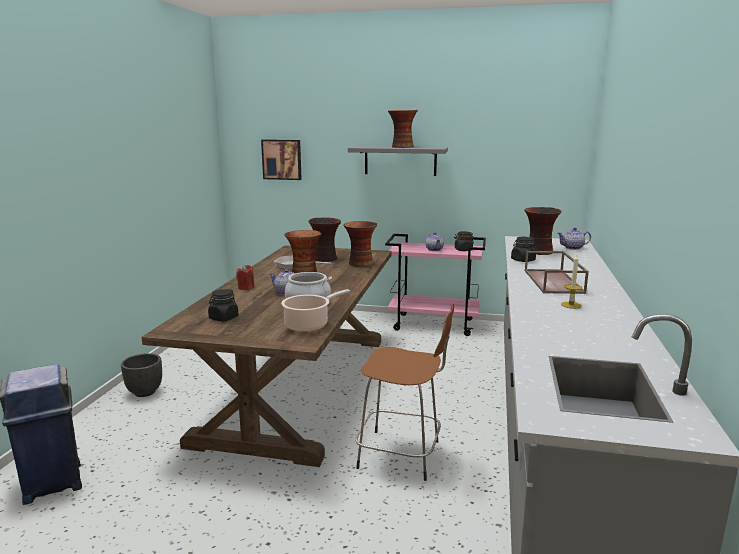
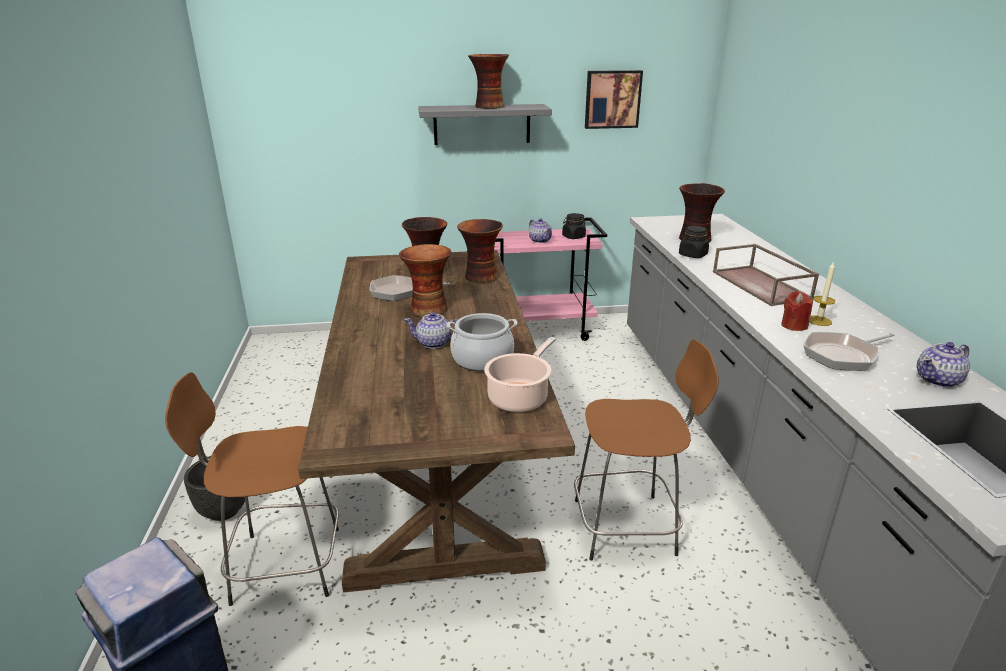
camera: 20 degrees left, 10 degrees up
black jar [208,289,239,322] -> none
red candle [236,265,254,290] -> red candle moved to [781,291,813,331]
picture [261,139,302,180] -> picture moved to [585,70,643,129]
teapot [558,227,591,250] -> teapot moved to [917,342,970,388]
none -> brown stool [165,372,339,606]
none -> frying pan [803,332,894,371]

